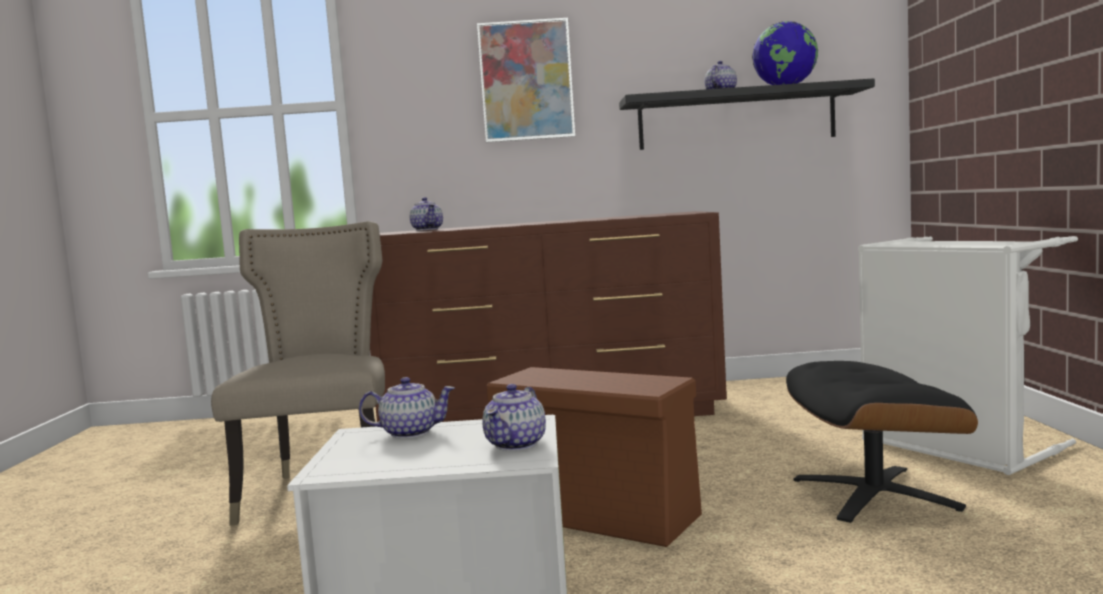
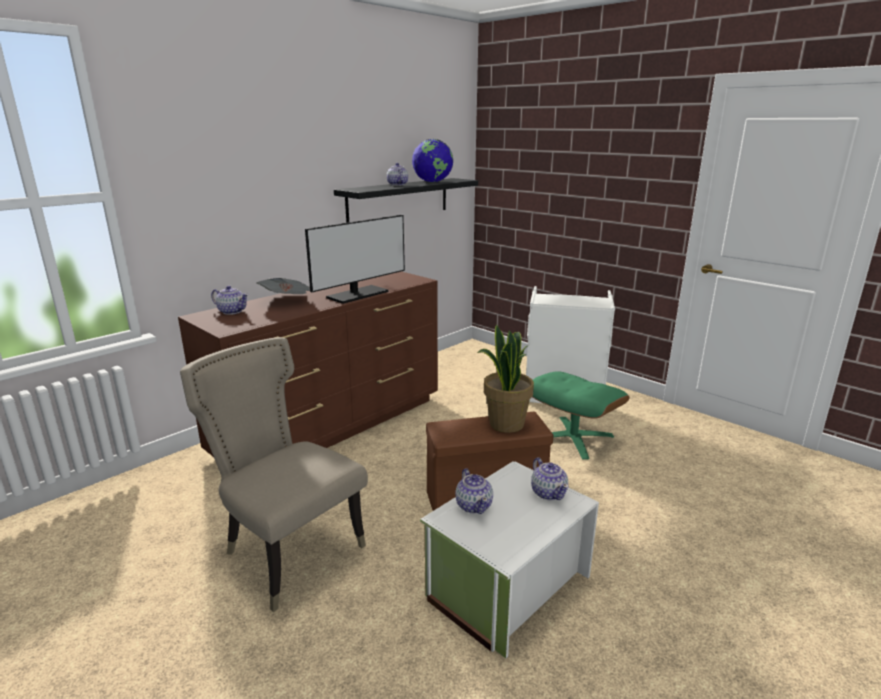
camera: 45 degrees left, 15 degrees up
teapot [359,377,455,439] -> teapot turned 120 degrees clockwise [455,468,493,514]
picture [477,18,575,142] -> none
black ottoman [786,361,978,523] -> green ottoman [532,371,630,460]
none -> newspaper [256,278,310,294]
none -> monitor [305,215,405,304]
none -> potted plant [477,325,534,433]

